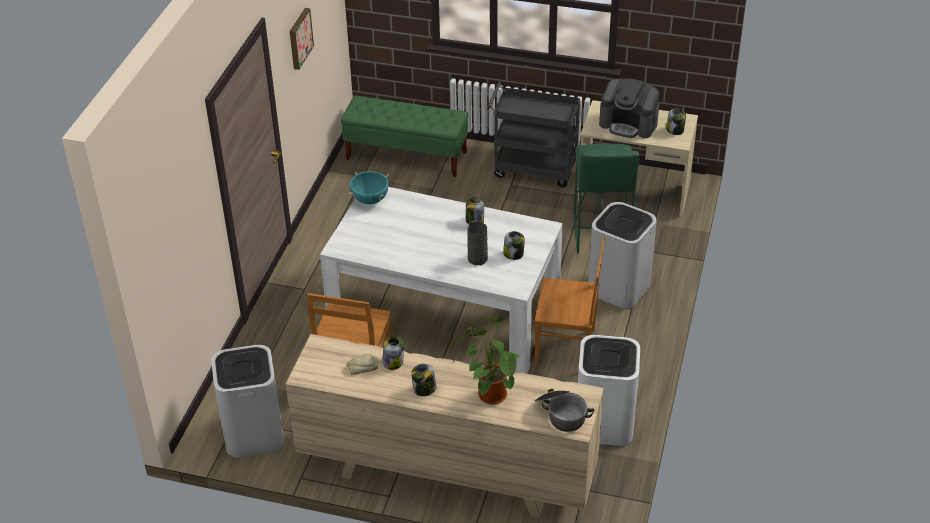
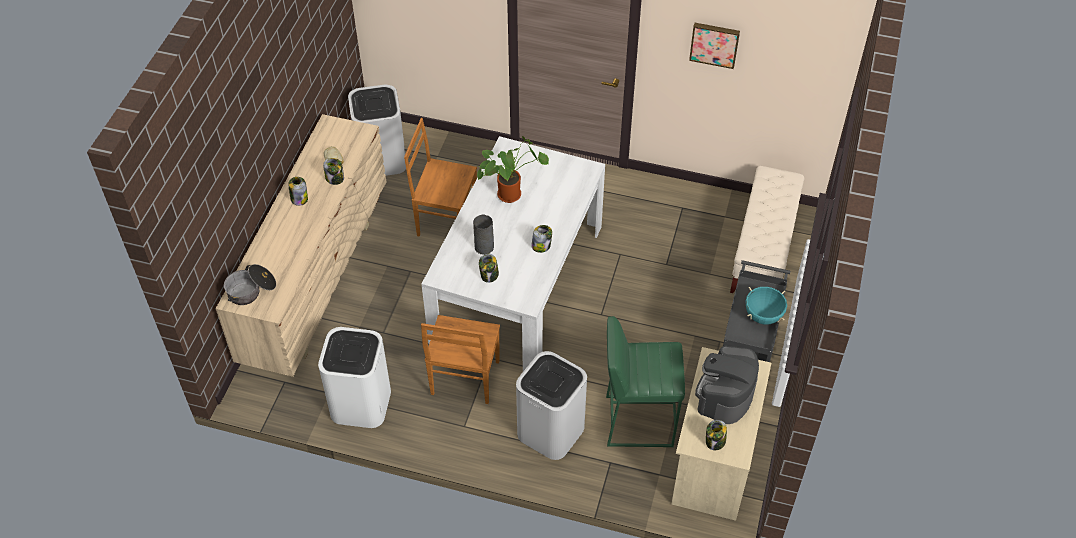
camera: 90 degrees right, 10 degrees up
green bench [341,96,468,177] -> beige bench [730,166,804,293]
turquoise cooking pot [349,171,389,204] -> turquoise cooking pot moved to [745,287,787,325]
potted plant [461,315,520,405] -> potted plant moved to [477,136,549,203]

